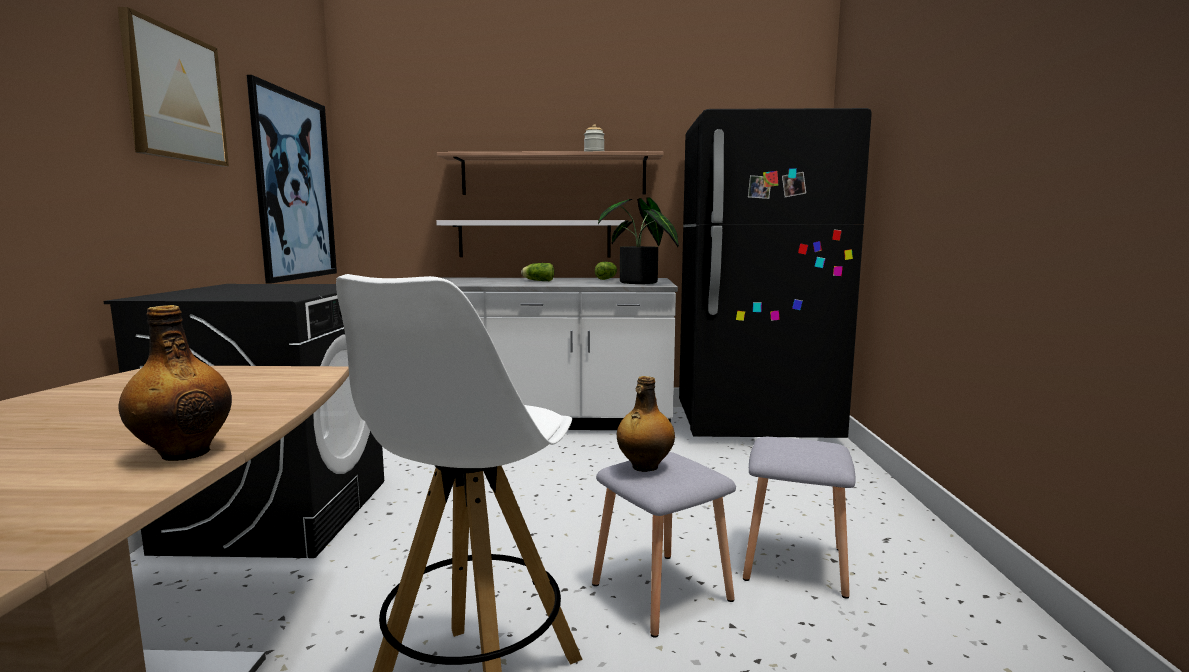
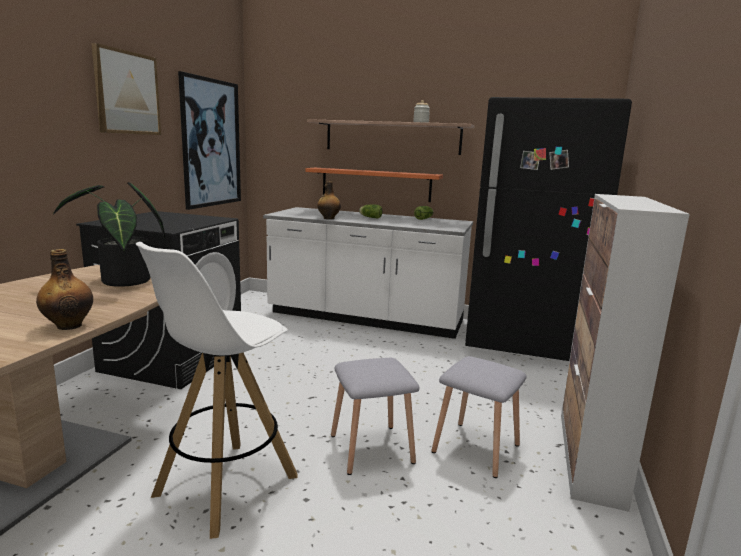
camera: 15 degrees right, 5 degrees up
white shelf [436,220,625,258] -> orange shelf [305,168,443,202]
potted plant [598,197,679,284] -> potted plant moved to [53,182,165,287]
bottle [617,376,675,472] -> bottle moved to [317,181,341,219]
none -> cabinet [561,194,690,512]

